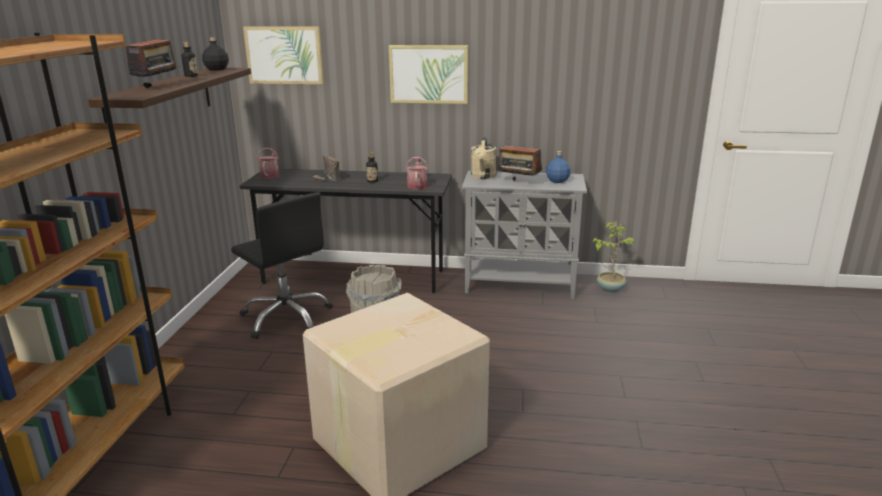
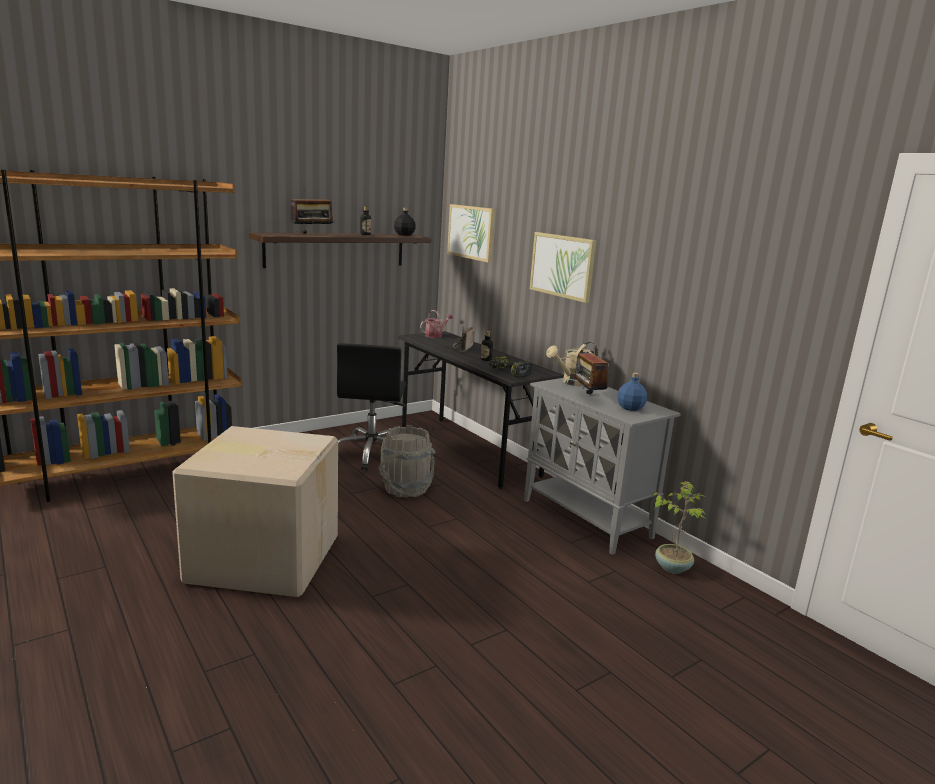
camera: 45 degrees right, 5 degrees down
watering can [405,157,428,189] -> power drill [490,356,532,377]

